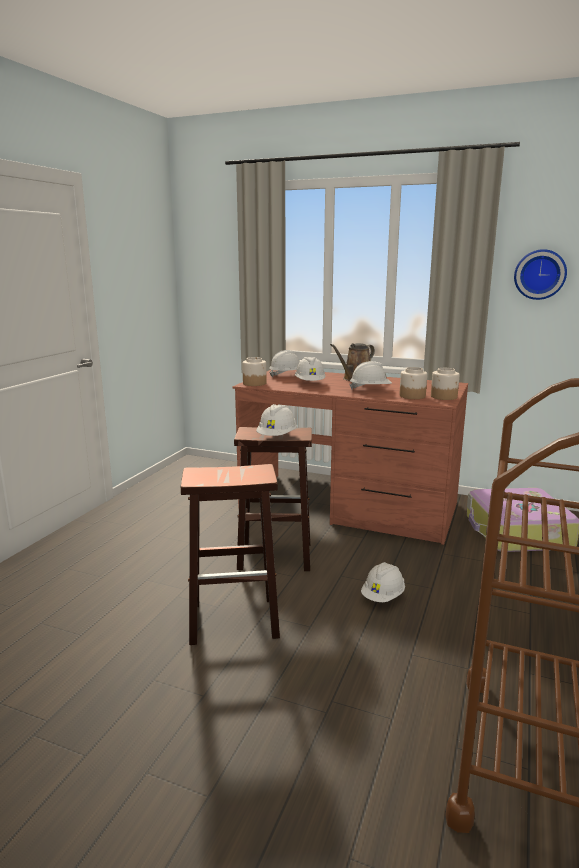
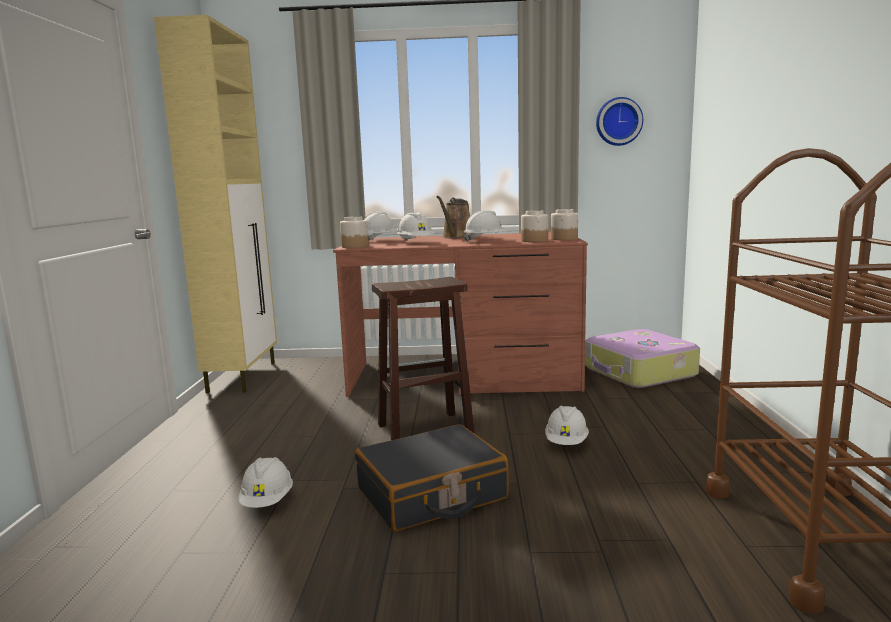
camera: 20 degrees left, 5 degrees down
brown stool [181,464,280,645] -> black suitcase [355,424,509,531]
white hard hat [256,404,297,436] -> white hard hat moved to [239,457,293,508]
none -> beige cabinet [154,15,277,393]

